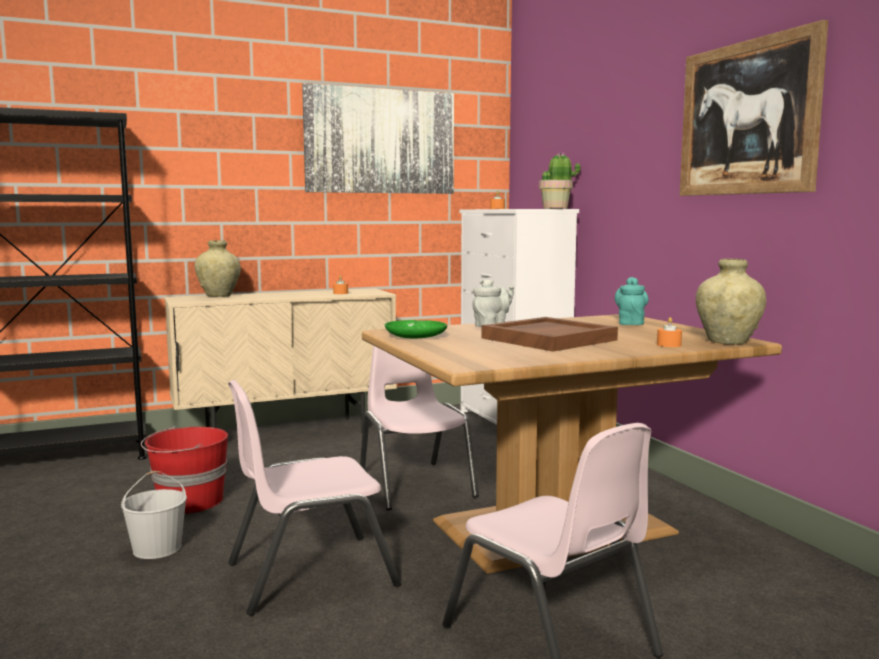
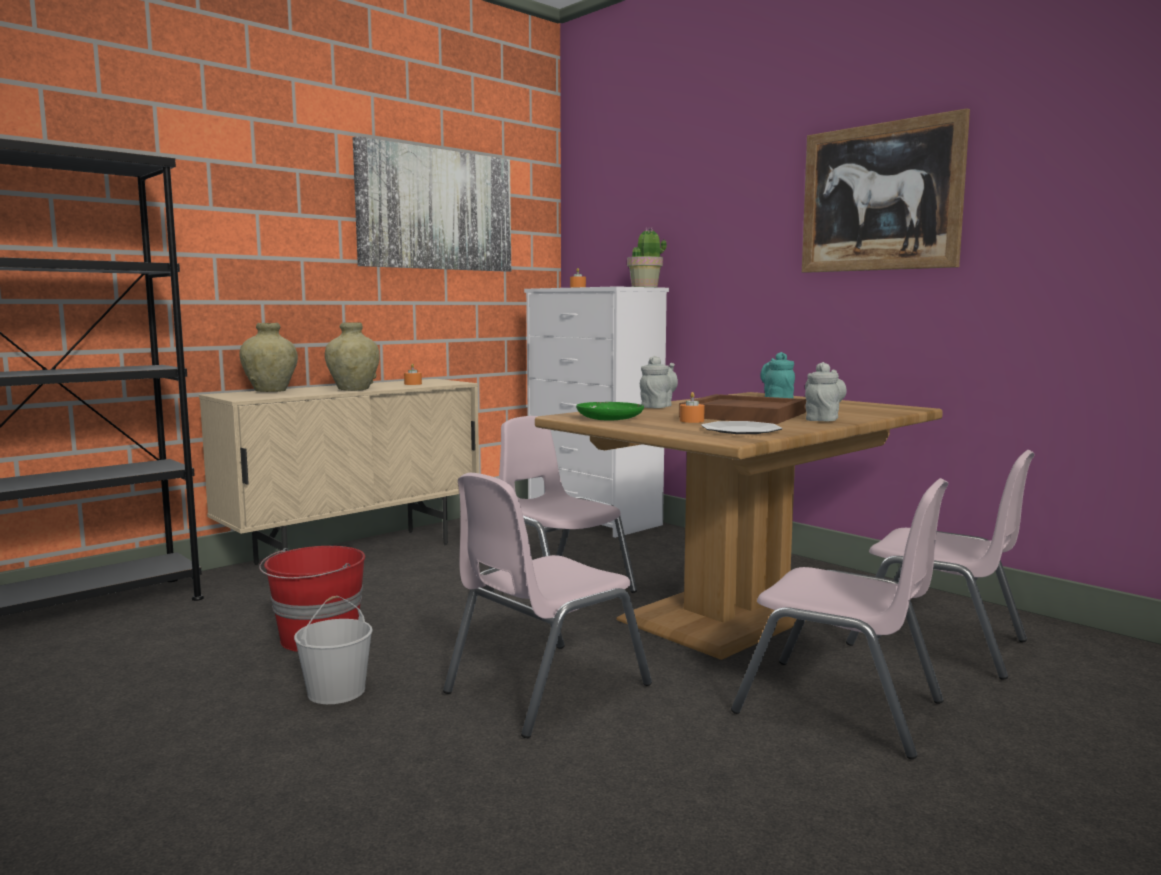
camera: 20 degrees left, 0 degrees up
orange candle [657,317,682,347] -> orange candle moved to [680,392,705,423]
beige vase [696,259,766,345] -> beige vase moved to [325,322,379,391]
none -> plate [701,421,782,434]
none -> grey teapot [805,362,846,421]
none -> pink chair [846,450,1034,680]

